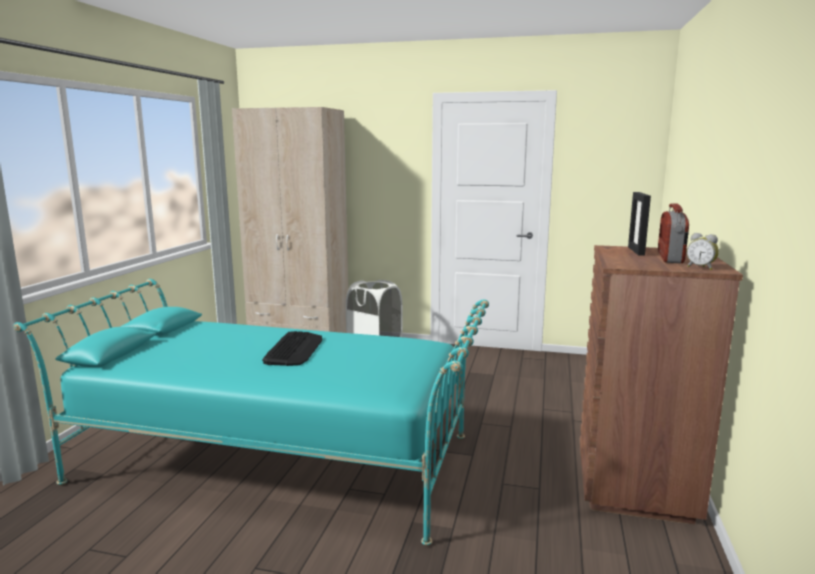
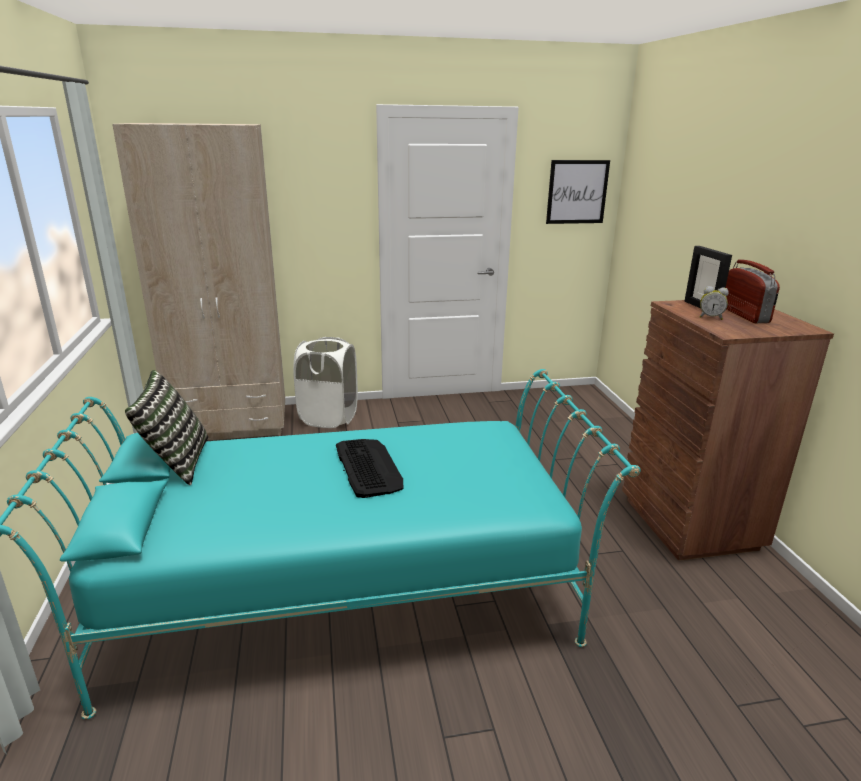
camera: 25 degrees left, 10 degrees up
alarm clock [687,233,719,270] -> alarm clock moved to [700,286,729,320]
none -> pillow [125,370,209,485]
none -> picture [546,160,610,224]

